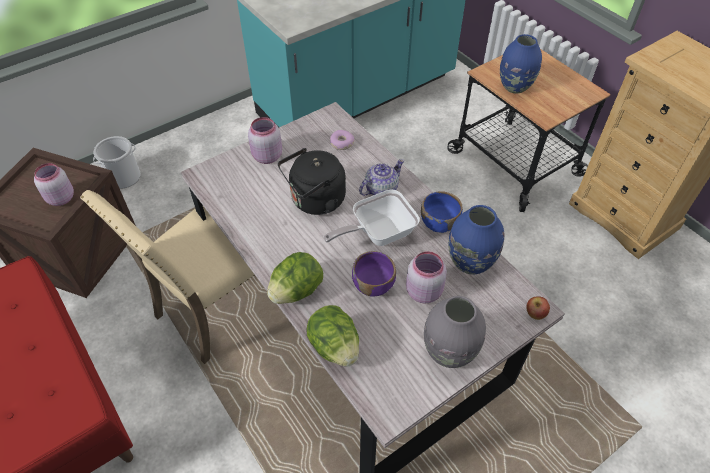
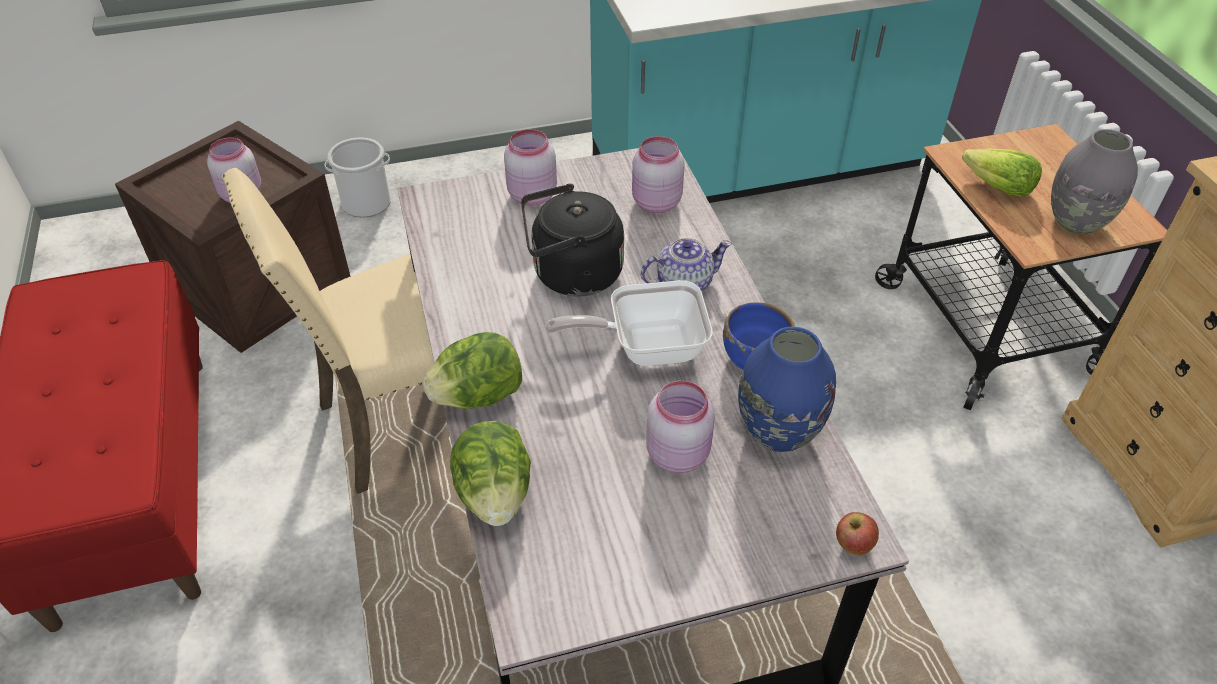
camera: 20 degrees right, 5 degrees down
donut [330,130,354,150] -> pink jar [632,136,685,213]
purple bowl [352,251,396,297] -> none
grey vase [424,296,486,368] -> grey vase moved to [1051,129,1138,234]
blue vase [500,34,542,93] -> lettuce [962,149,1042,197]

